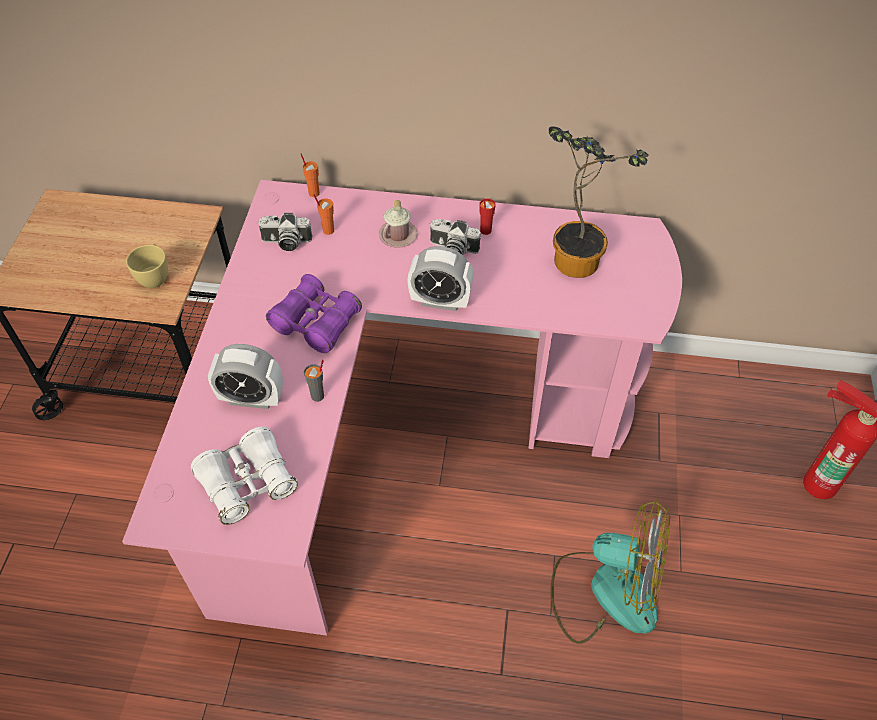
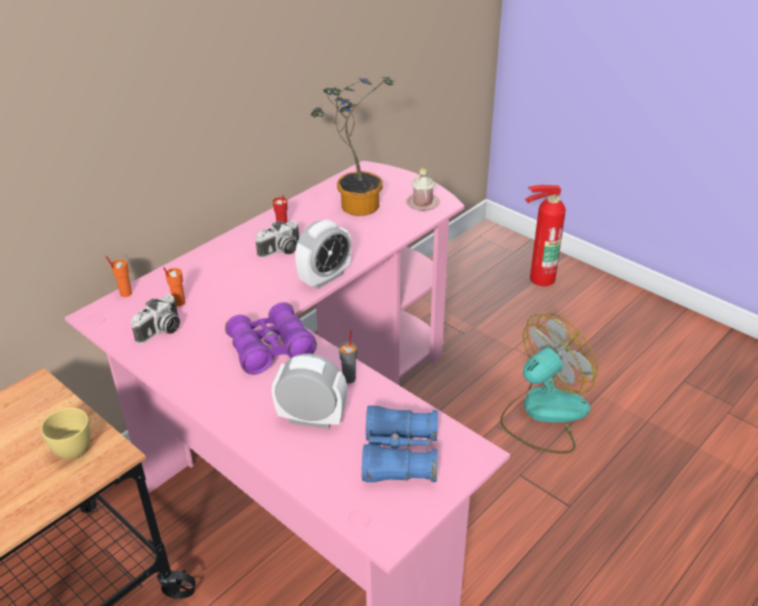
camera: 55 degrees left, 15 degrees down
white binoculars [191,427,298,525] -> blue binoculars [362,405,438,482]
alarm clock [208,344,283,409] -> alarm clock turned 120 degrees counterclockwise [272,354,347,429]
pink mug [379,200,418,248] -> pink mug moved to [406,168,440,211]

